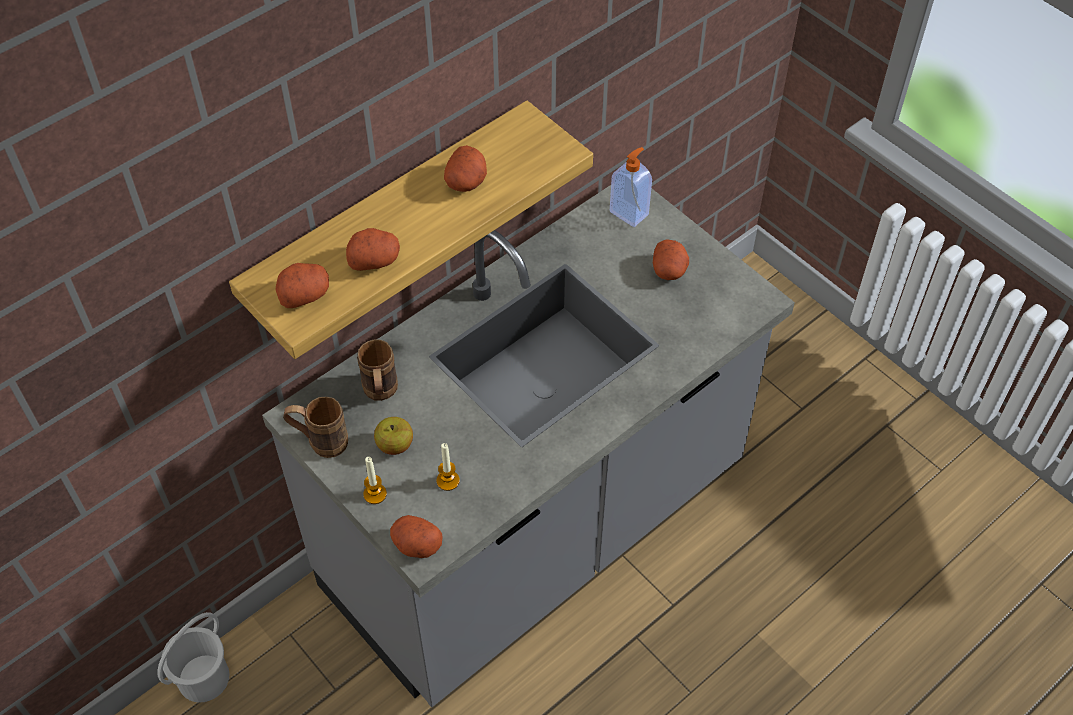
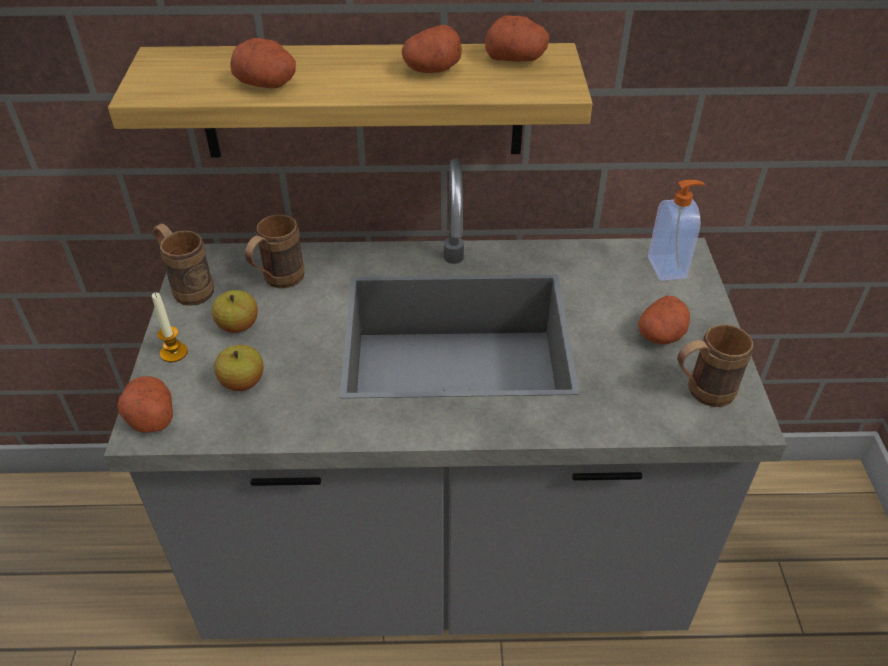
camera: 40 degrees right, 10 degrees down
white bucket [157,612,229,702] -> none
potato [275,263,329,308] -> potato moved to [485,15,549,61]
candle [437,443,460,491] -> apple [214,345,264,391]
none -> brown mug [677,324,754,407]

